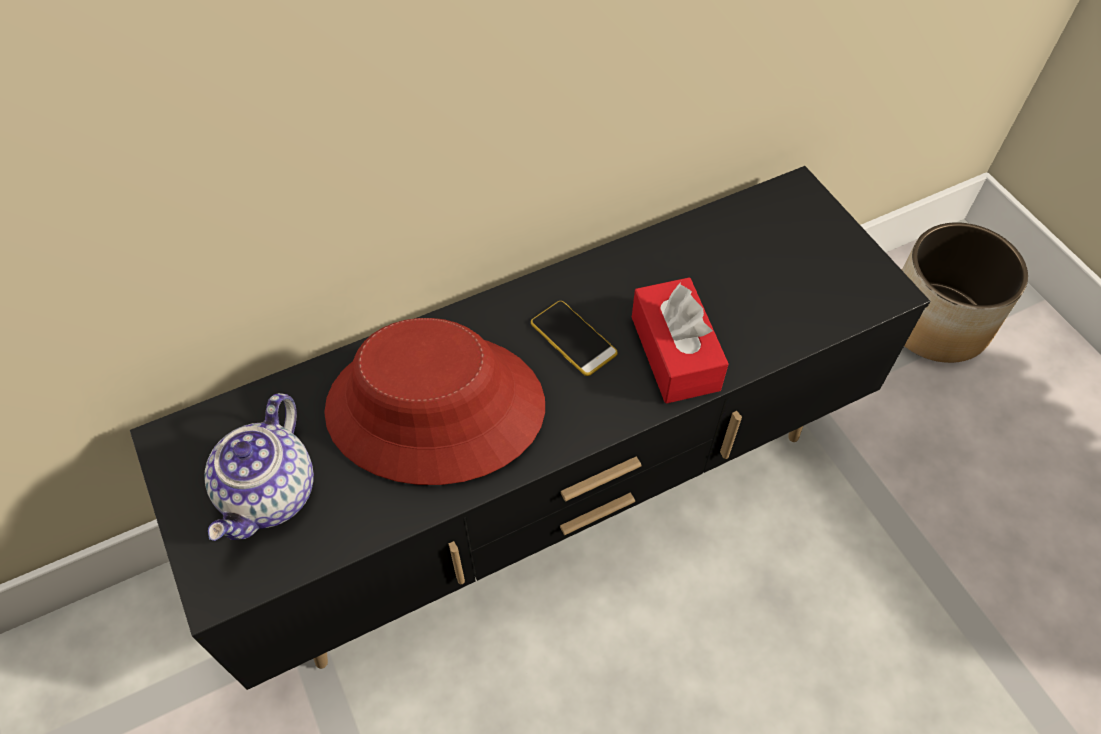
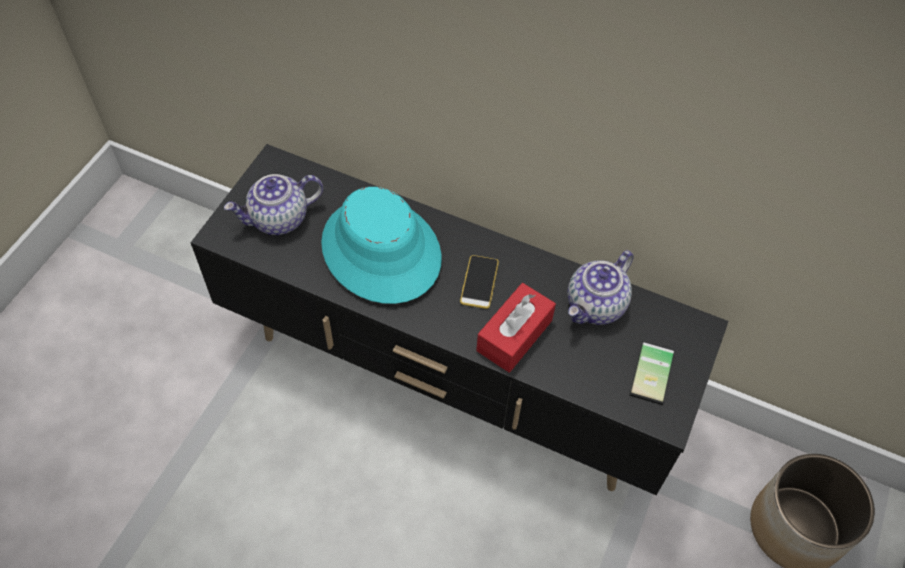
camera: 50 degrees right, 0 degrees up
red hat [324,318,545,485] -> turquoise hat [321,187,442,304]
none -> teapot [568,250,633,325]
none -> phone [629,341,675,405]

